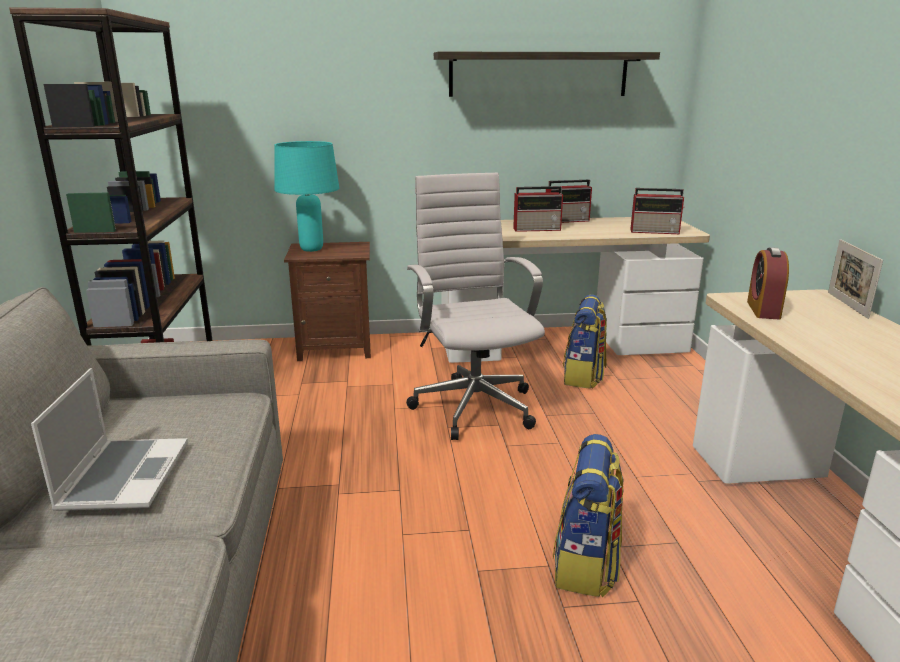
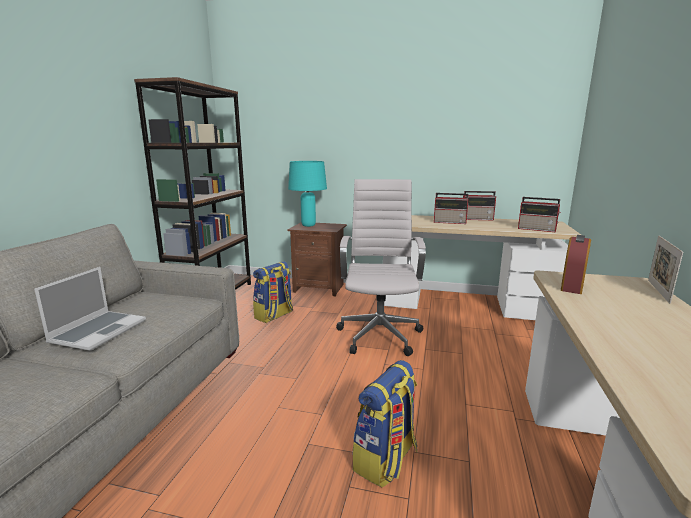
camera: 20 degrees right, 5 degrees down
shelf [434,52,660,97] -> none
backpack [563,295,607,389] -> backpack moved to [253,261,293,323]

